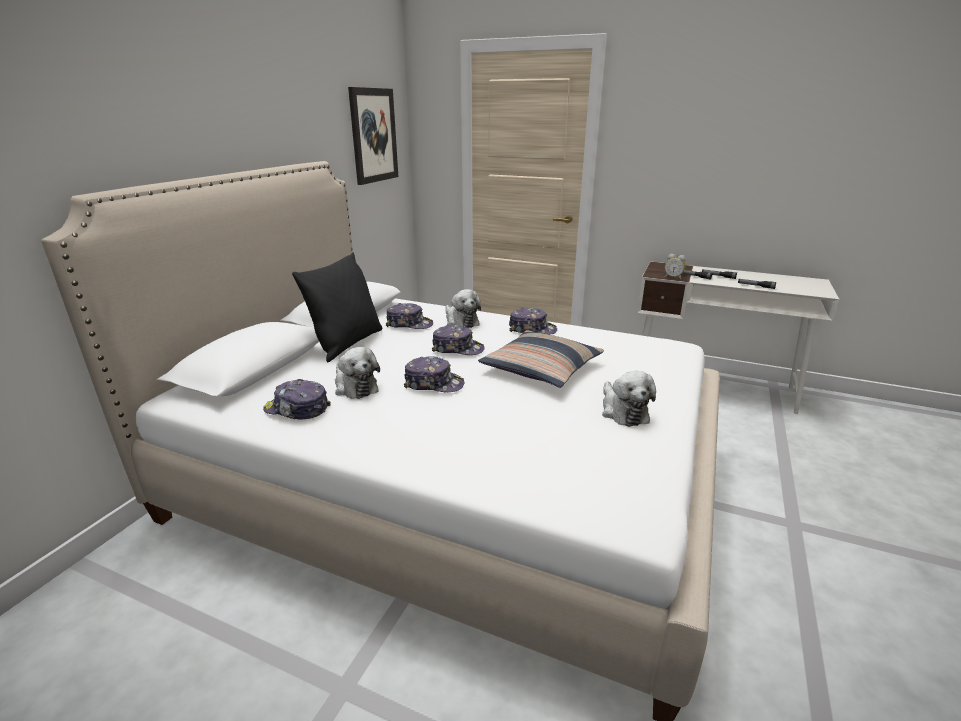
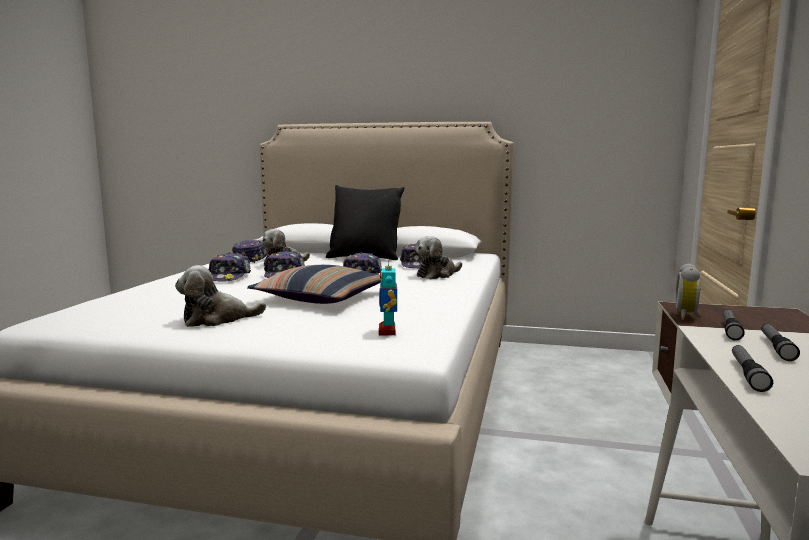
camera: 80 degrees right, 15 degrees down
picture [348,87,398,185] -> none
cap [509,308,557,335] -> cap moved to [208,252,251,282]
none -> toy robot [379,258,397,335]

